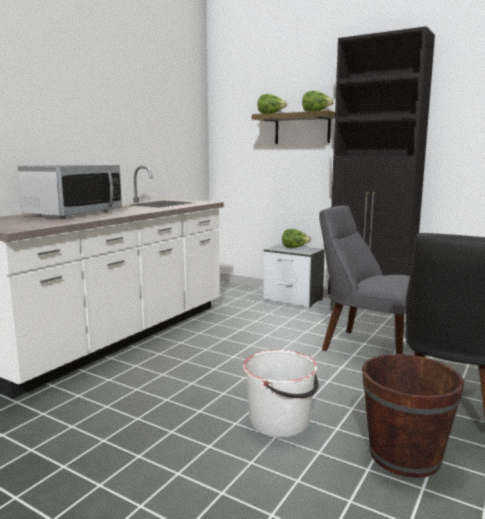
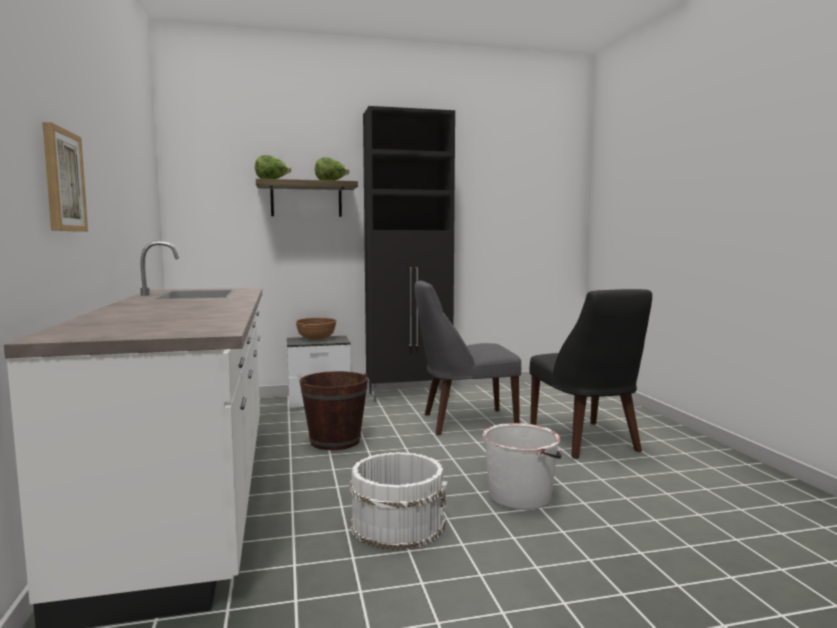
camera: 45 degrees left, 5 degrees down
microwave [18,165,122,218] -> none
lettuce [282,229,311,248] -> brown bowl [296,318,337,340]
brown bucket [362,354,464,478] -> brown bucket moved to [300,371,368,450]
none -> picture [42,122,88,232]
none -> white bucket [350,452,447,550]

